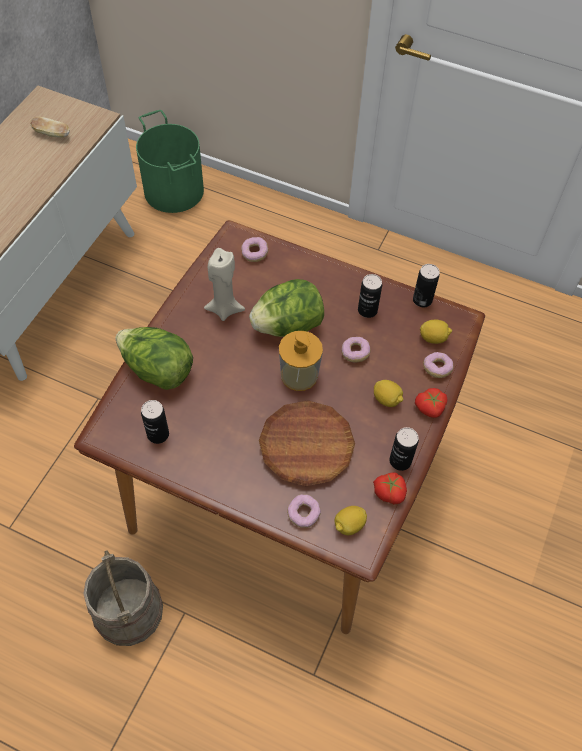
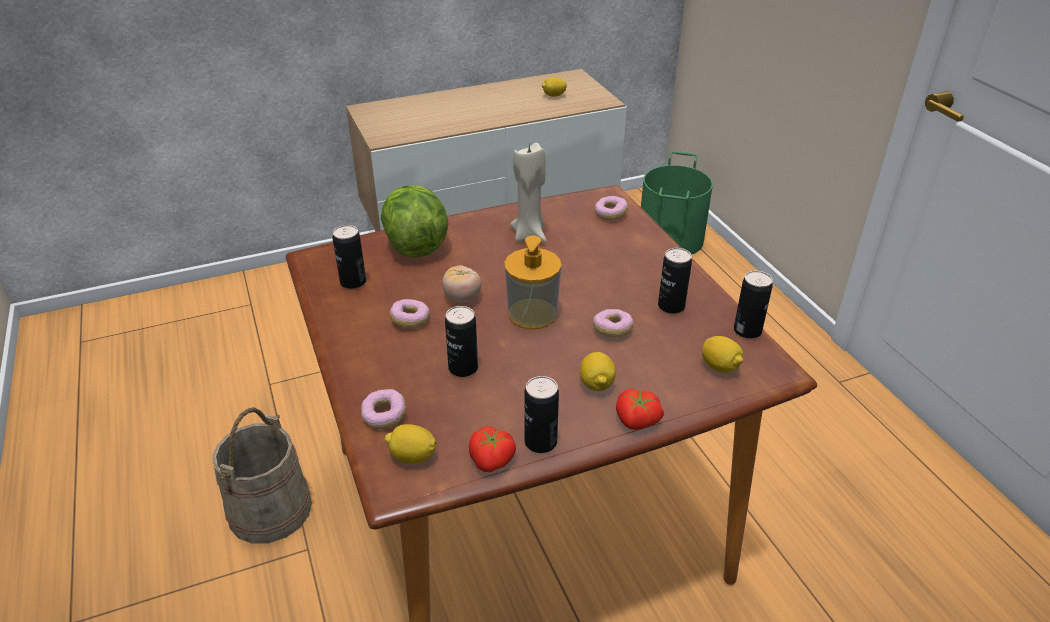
camera: 45 degrees right, 20 degrees down
bread [30,117,70,138] -> lemon [542,77,567,97]
lettuce [249,279,324,337] -> none
brown plate [259,400,355,486] -> can [445,306,478,377]
donut [423,352,454,378] -> donut moved to [390,299,430,328]
none -> tomato [442,265,481,303]

